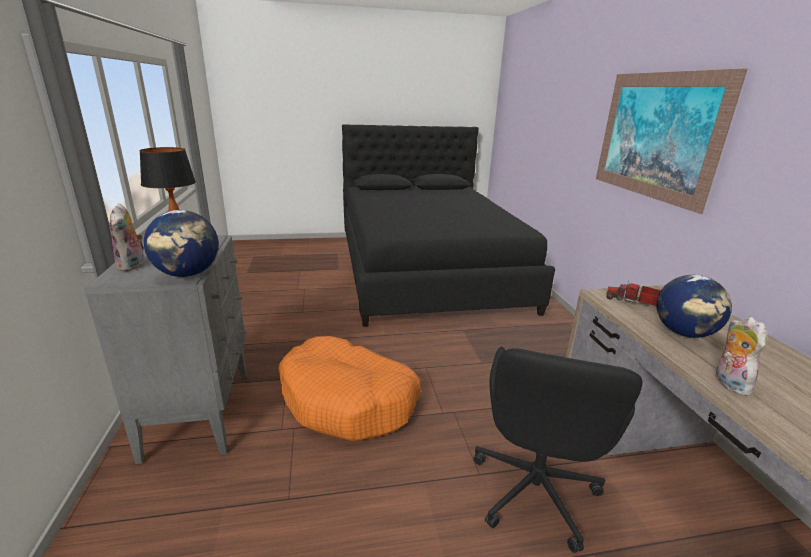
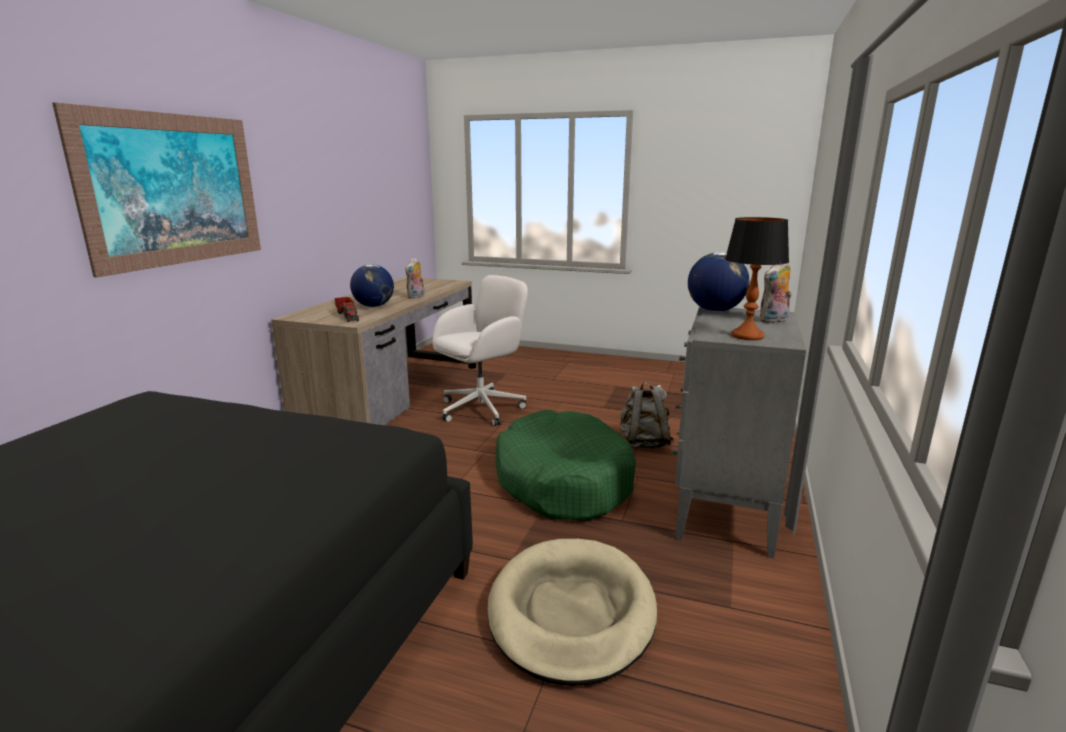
camera: 150 degrees left, 5 degrees down
plush toy [109,203,144,271] -> plush toy turned 135 degrees counterclockwise [758,263,792,323]
orange dog bed [279,336,421,441] -> green dog bed [495,410,636,521]
black office chair [473,346,643,553] -> white office chair [433,275,528,426]
none -> beige dog bed [487,539,657,686]
none -> grey backpack [620,382,674,449]

